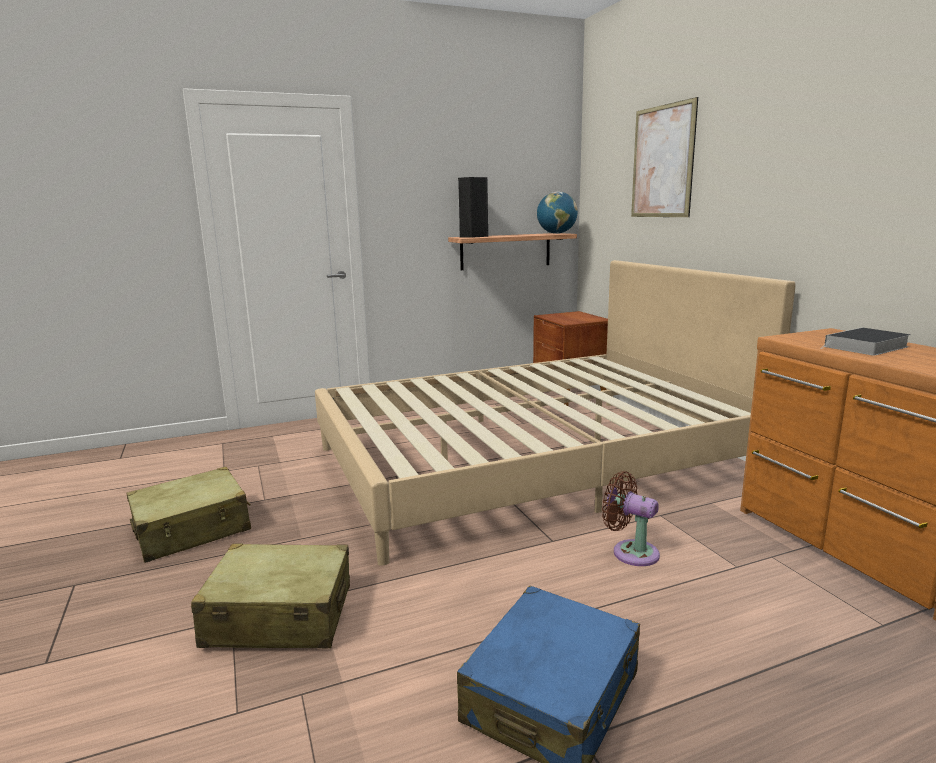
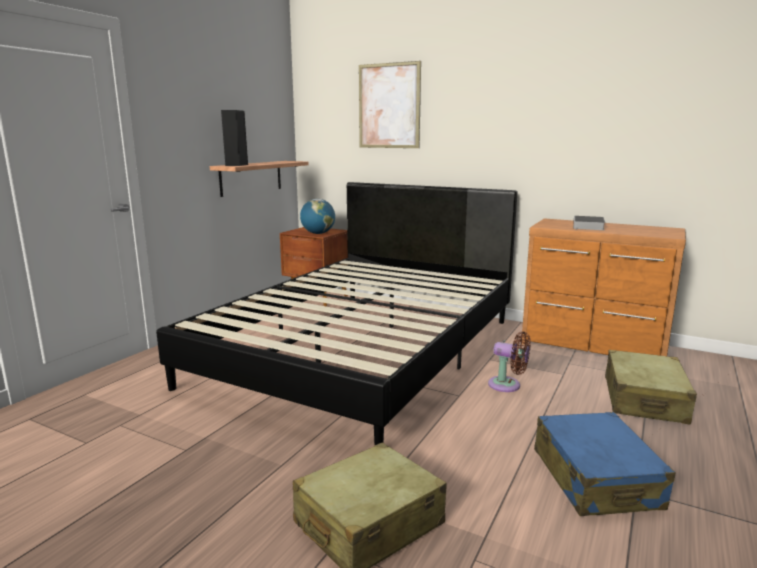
camera: 40 degrees left, 0 degrees up
beige suitcase [126,467,251,563] -> beige suitcase moved to [605,350,697,425]
beige bed [315,260,796,566] -> black bed [156,182,517,446]
globe [537,192,578,234] -> globe moved to [300,199,335,234]
brown fan [602,471,660,566] -> brown fan turned 150 degrees counterclockwise [488,331,531,392]

